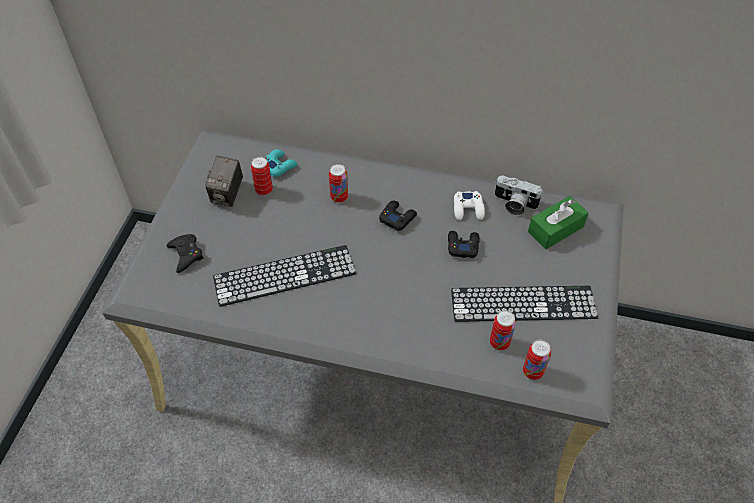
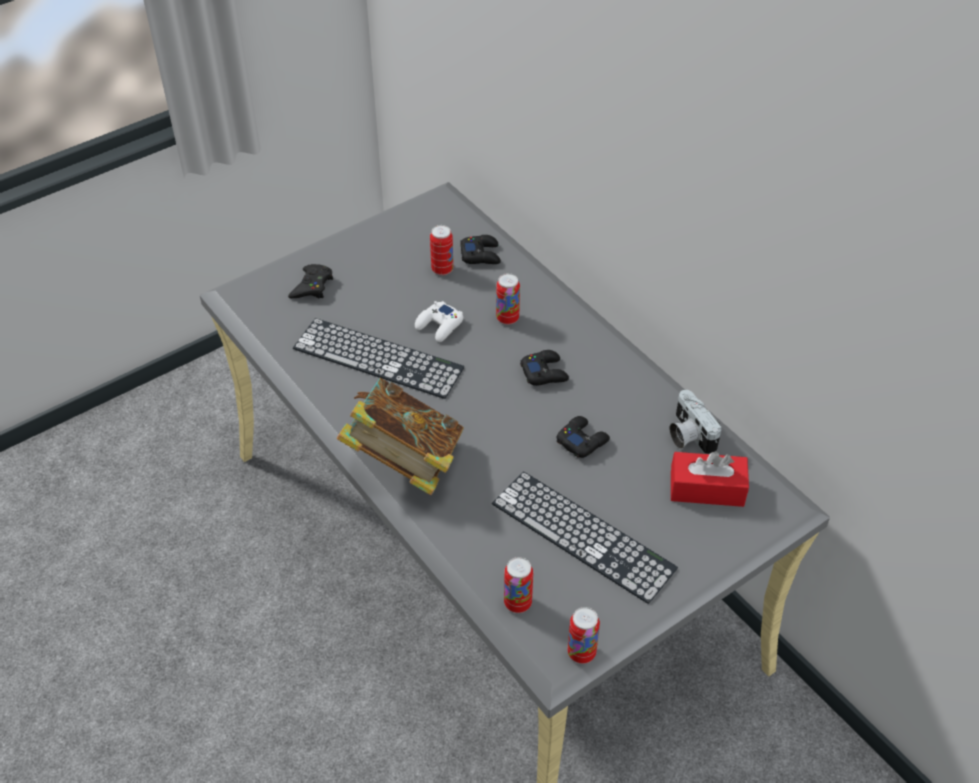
camera: 40 degrees right, 5 degrees down
camera [206,156,243,207] -> none
turquoise game controller [264,149,297,177] -> black game controller [460,235,501,264]
white game controller [454,191,485,220] -> white game controller moved to [415,301,463,342]
can [490,310,516,351] -> can moved to [567,607,600,664]
green tissue box [528,196,589,249] -> red tissue box [671,451,749,507]
none -> book [337,378,464,495]

